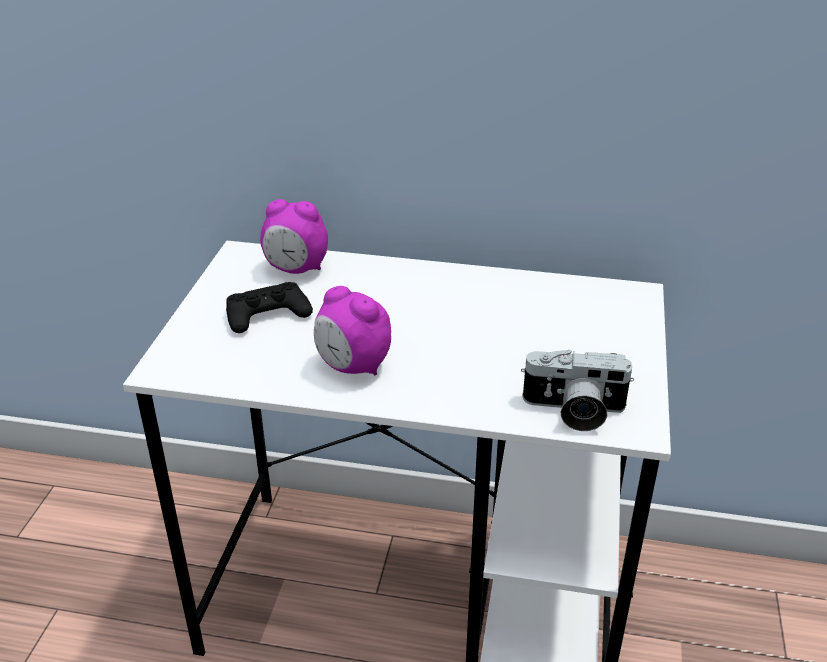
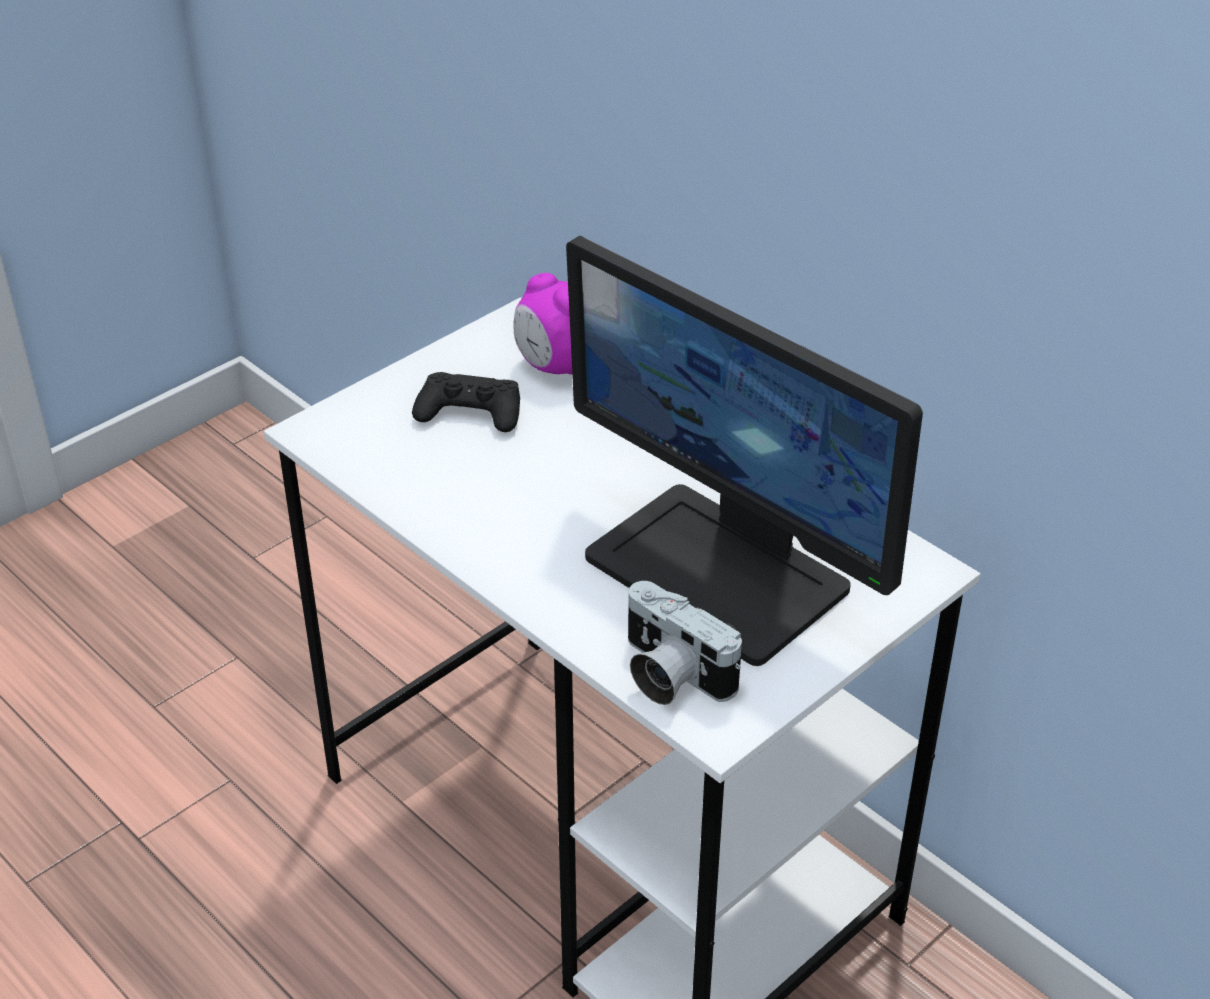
camera: 35 degrees right, 5 degrees up
alarm clock [314,286,391,376] -> none
none -> monitor [566,236,923,666]

